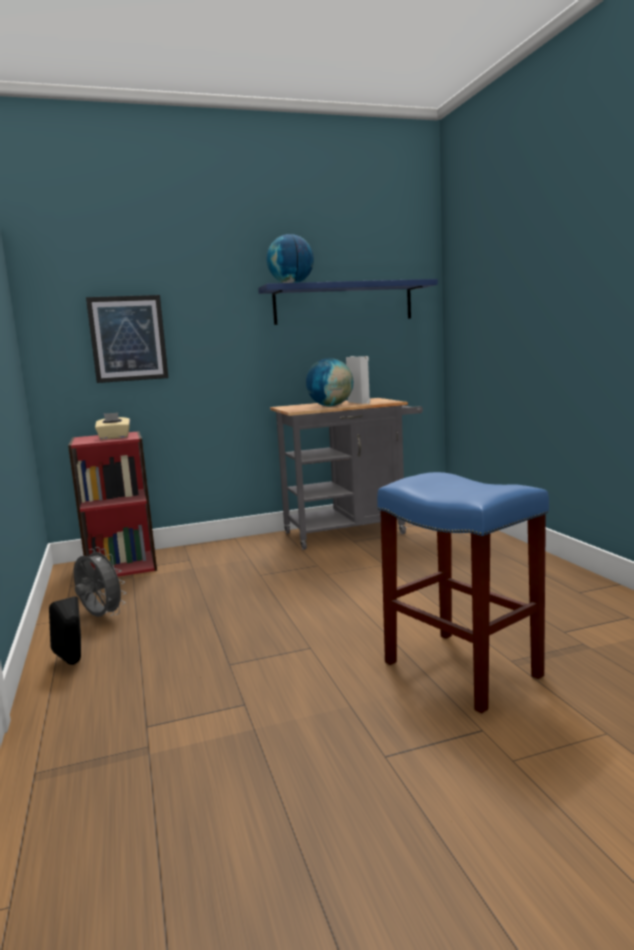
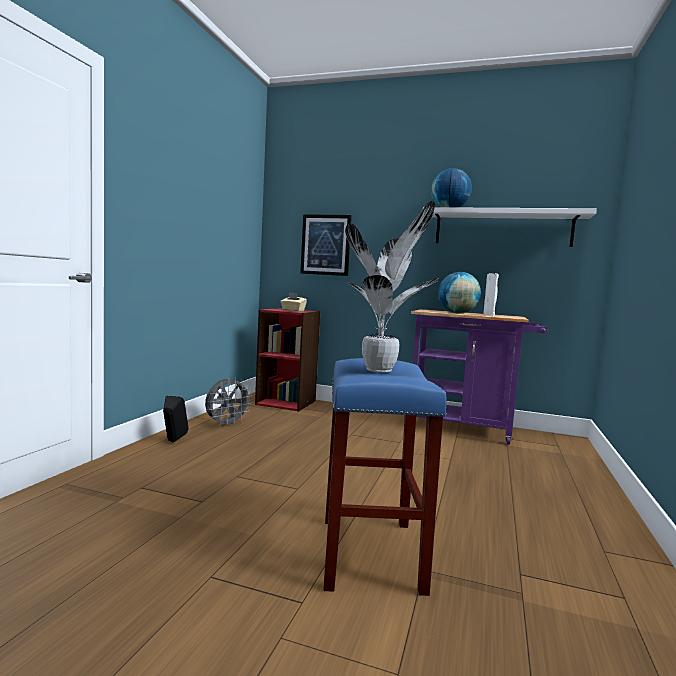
camera: 35 degrees right, 5 degrees down
grey fan [74,547,126,617] -> grey fan turned 60 degrees clockwise [205,377,252,427]
blue shelf [258,279,438,325] -> white shelf [423,207,597,247]
grey cart [270,398,423,550] -> purple cart [411,309,547,445]
none -> potted plant [345,201,439,373]

